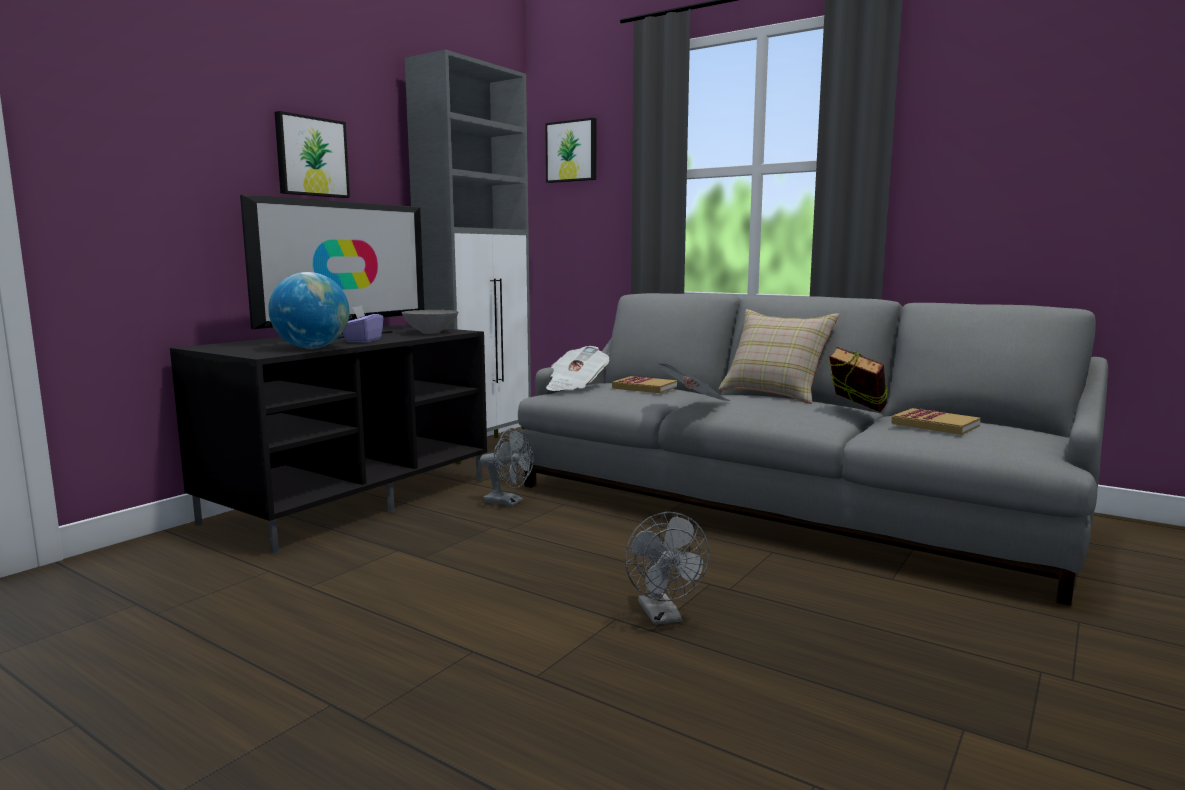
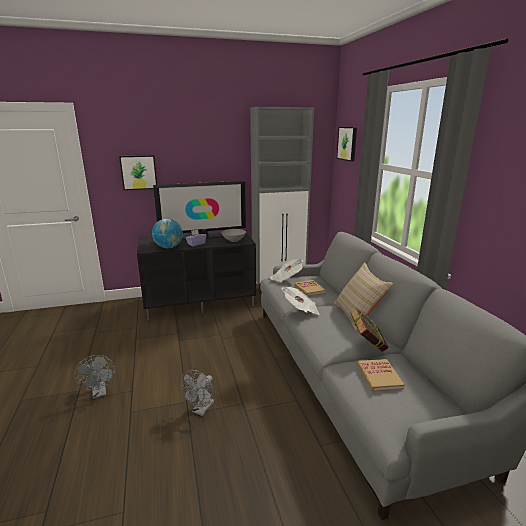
camera: 40 degrees right, 10 degrees up
picture [274,111,350,198] -> picture moved to [119,155,157,190]
grey fan [480,428,534,506] -> grey fan moved to [75,355,115,399]

